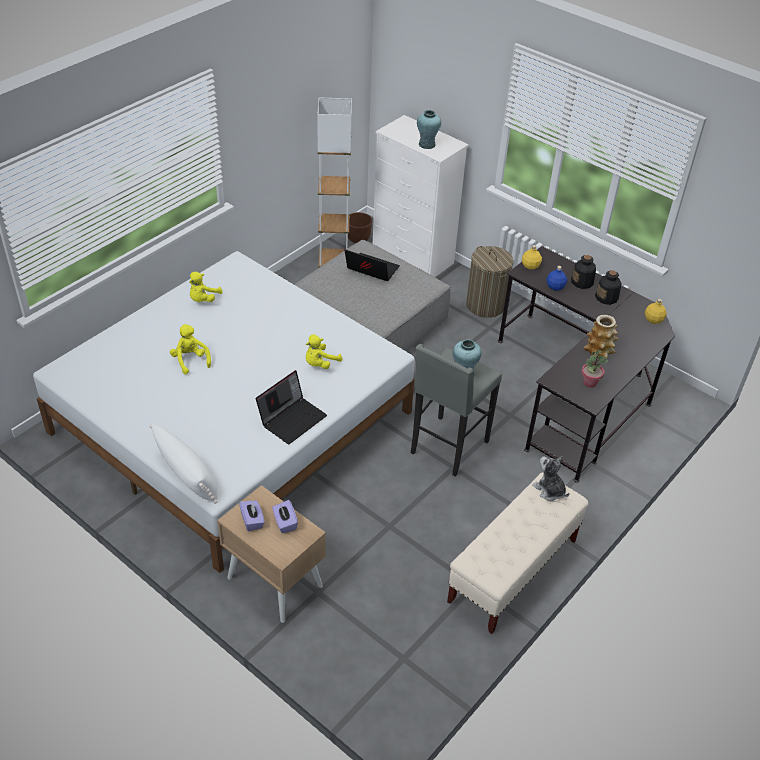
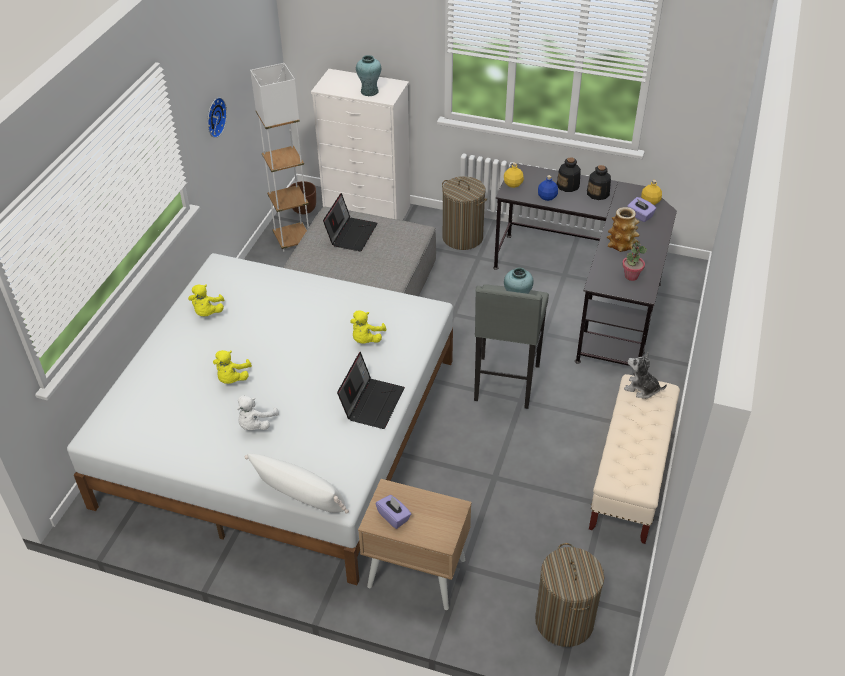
camera: 20 degrees left, 0 degrees up
yellow plush toy [170,324,211,375] -> yellow plush toy turned 120 degrees counterclockwise [213,350,252,384]
purple tissue box [272,500,298,533] -> purple tissue box moved to [627,197,656,222]
laptop [344,249,400,281] -> laptop turned 105 degrees clockwise [323,193,378,252]
none -> wall clock [207,97,227,138]
none -> white plush toy [237,395,279,431]
none -> laundry basket [535,543,605,647]

